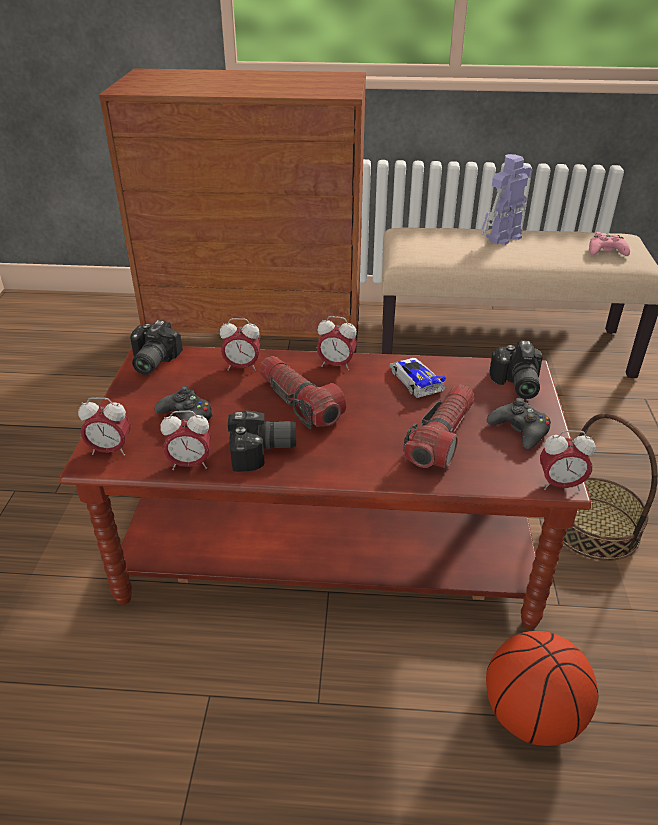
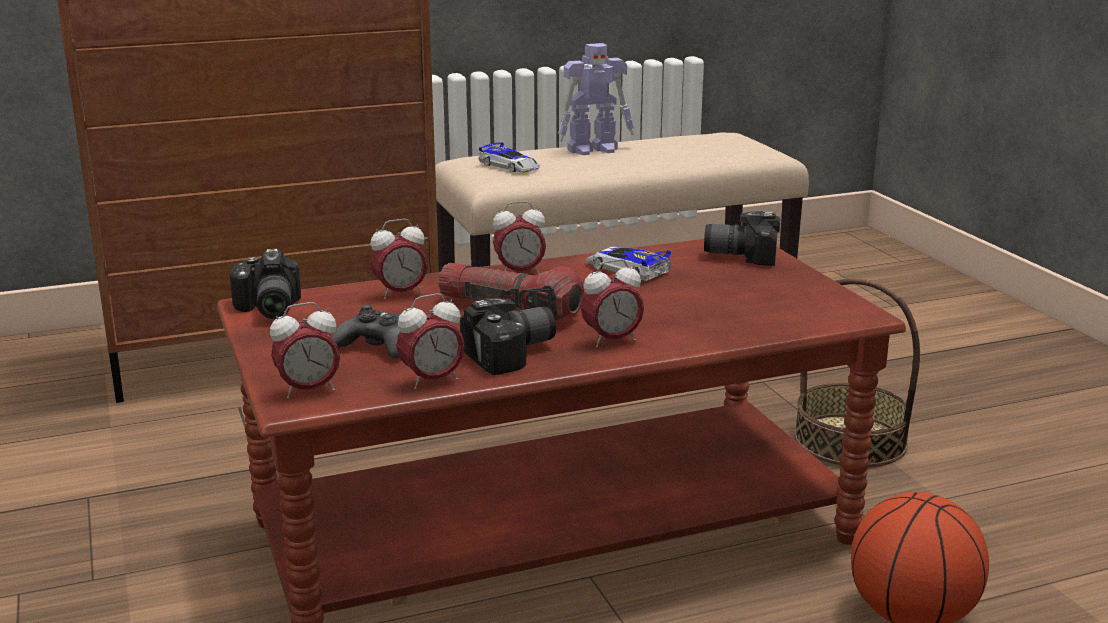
camera: 25 degrees left, 15 degrees down
flashlight [403,385,475,469] -> none
toy robot [481,154,532,245] -> toy robot turned 135 degrees counterclockwise [559,43,634,155]
black game controller [487,398,551,449] -> none
camera [489,340,543,399] -> camera turned 120 degrees clockwise [704,211,780,266]
alarm clock [540,430,596,491] -> alarm clock moved to [581,259,644,348]
pink game controller [589,232,630,256] -> none
none -> toy car [478,142,540,173]

